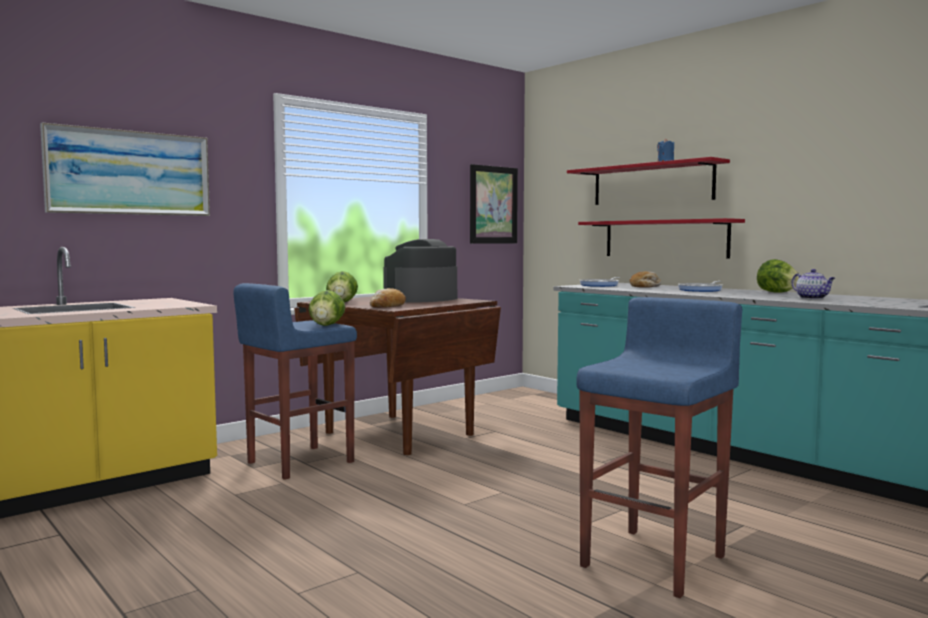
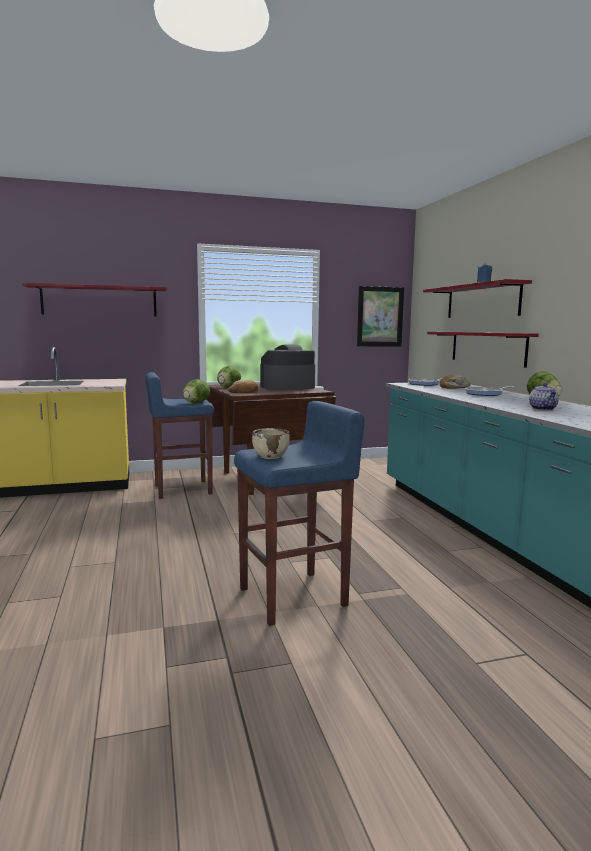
camera: 25 degrees right, 5 degrees up
picture [40,123,210,216] -> red shelf [22,283,167,316]
none -> beige bowl [252,428,290,459]

